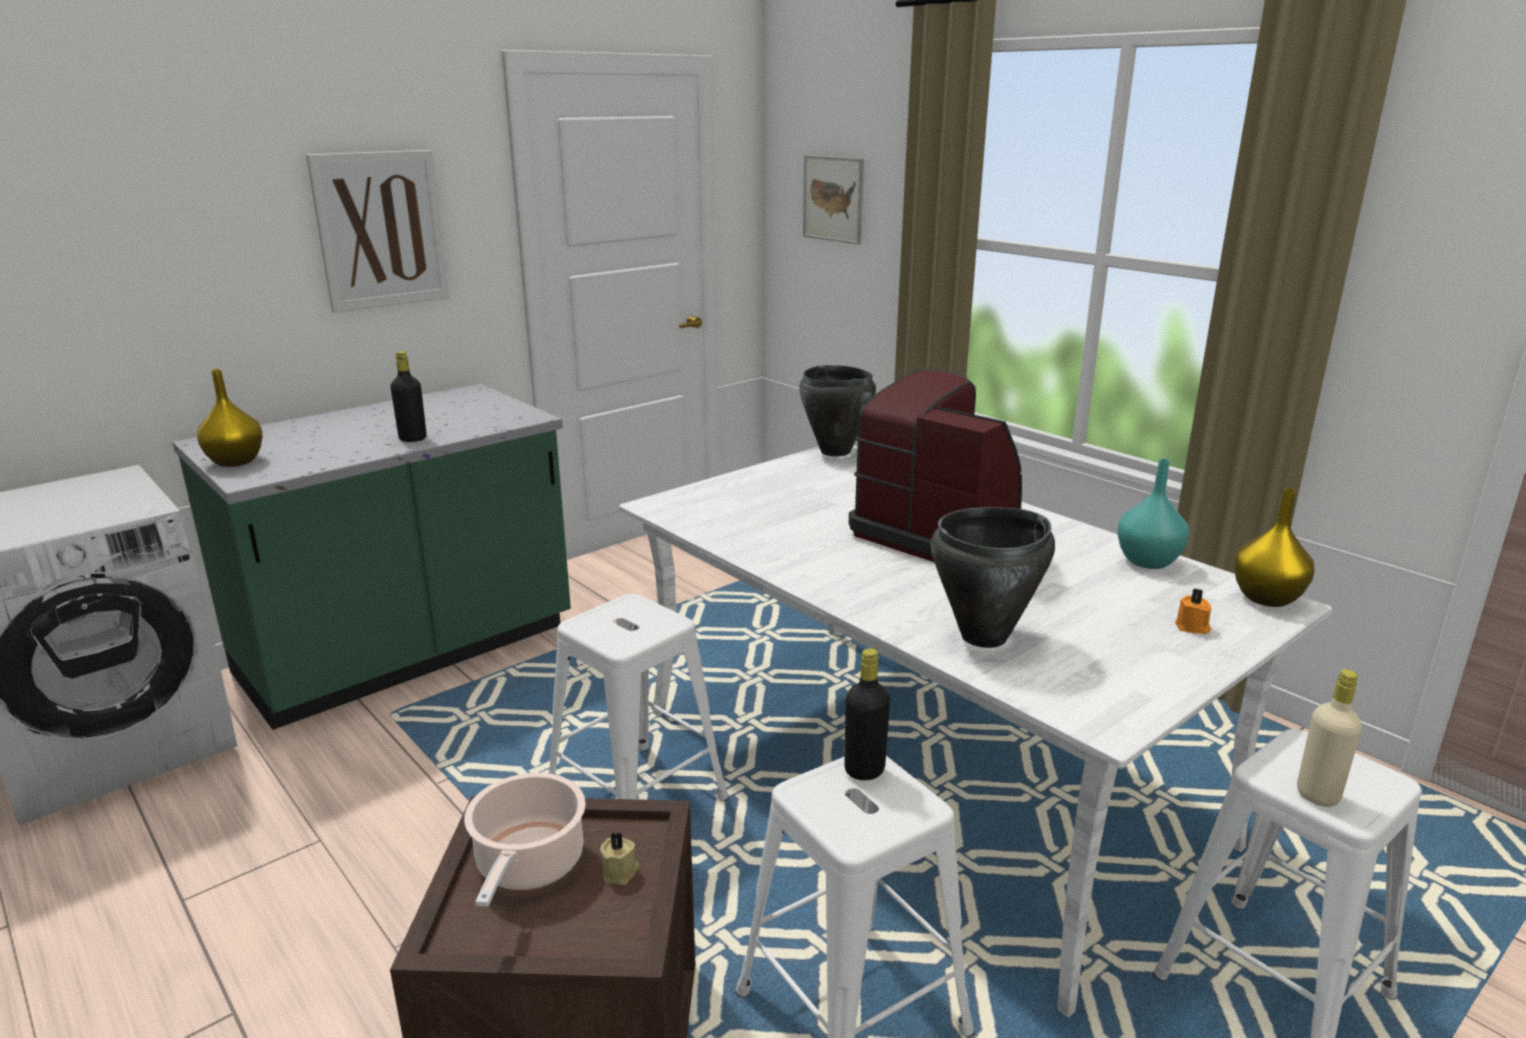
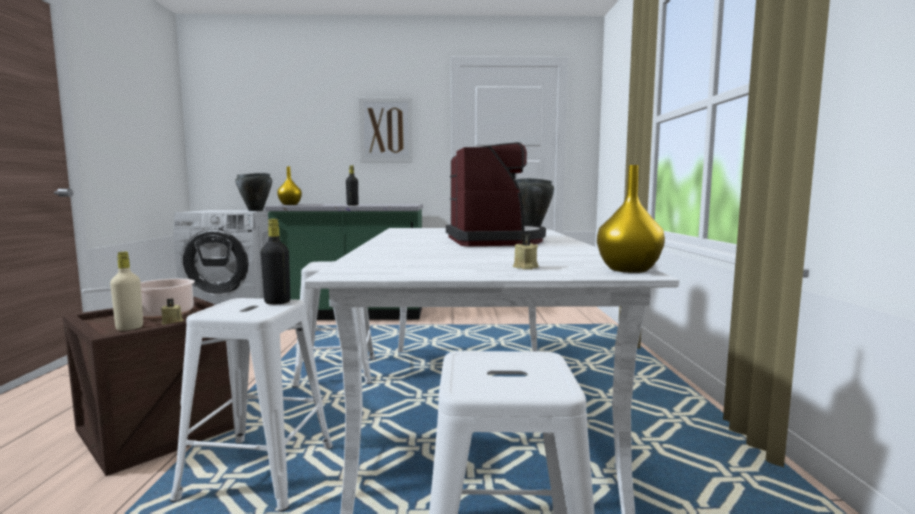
camera: 40 degrees right, 15 degrees down
picture [803,155,864,245] -> none
black cooking pot [931,507,1055,648] -> black cooking pot moved to [236,173,272,211]
turquoise vase [1117,459,1189,569] -> none
orange candle [1175,589,1212,634] -> beige candle [513,234,539,270]
beige bottle [1297,669,1362,807] -> beige bottle moved to [110,252,143,331]

